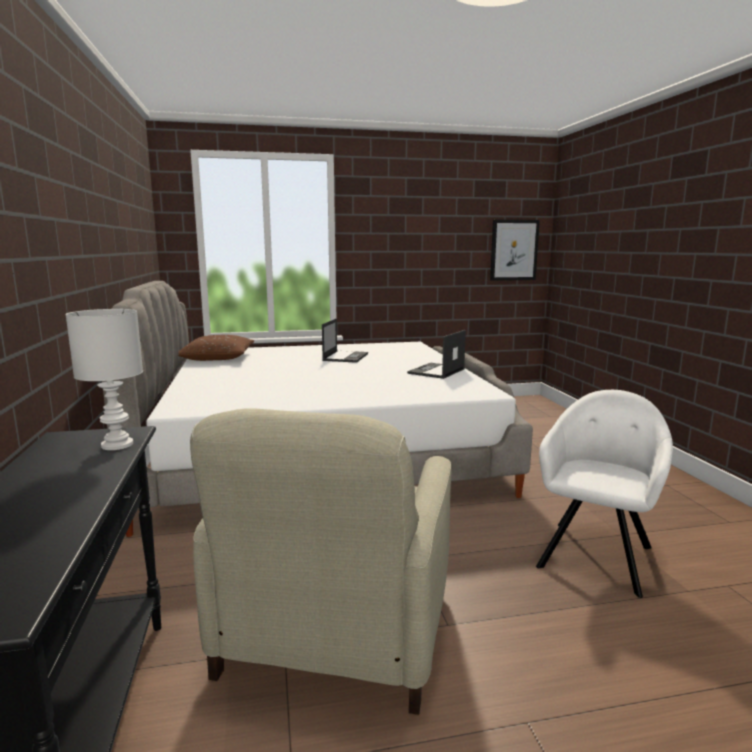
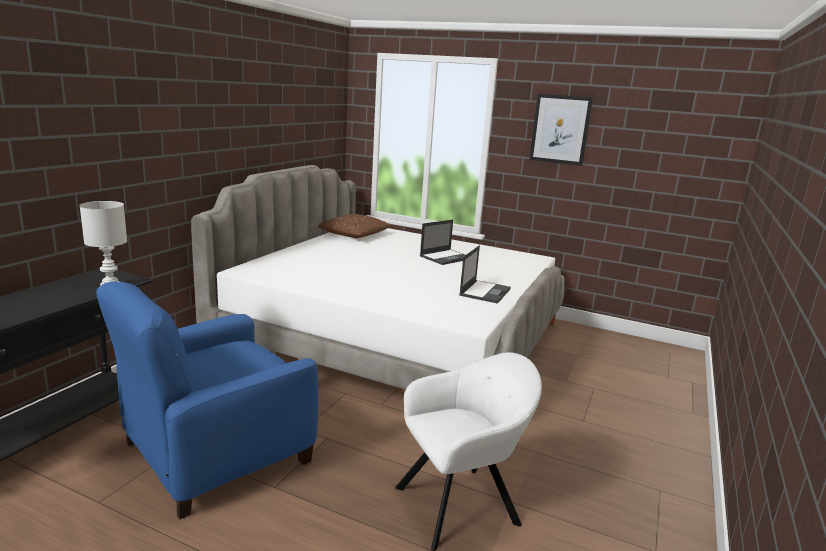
camera: 35 degrees right, 5 degrees up
beige armchair [190,408,452,715] -> blue armchair [96,281,318,519]
laptop [407,330,466,379] -> laptop turned 135 degrees clockwise [459,245,511,304]
picture [490,220,540,281] -> picture moved to [529,94,593,166]

